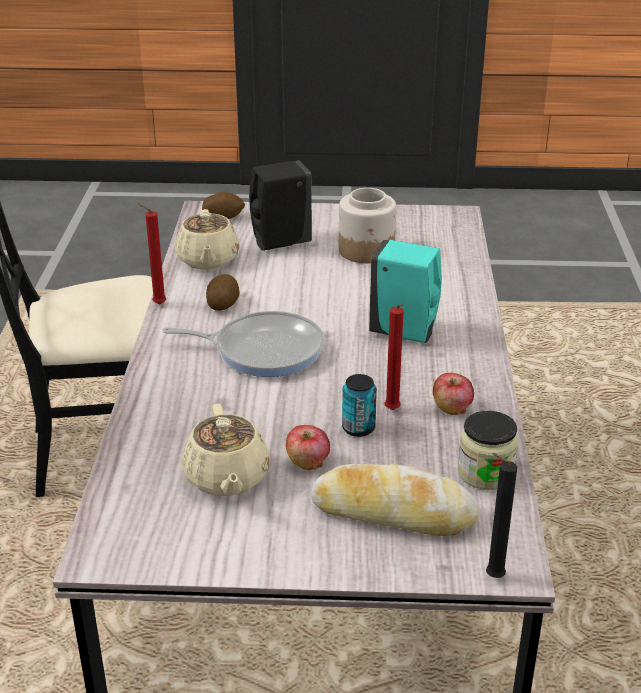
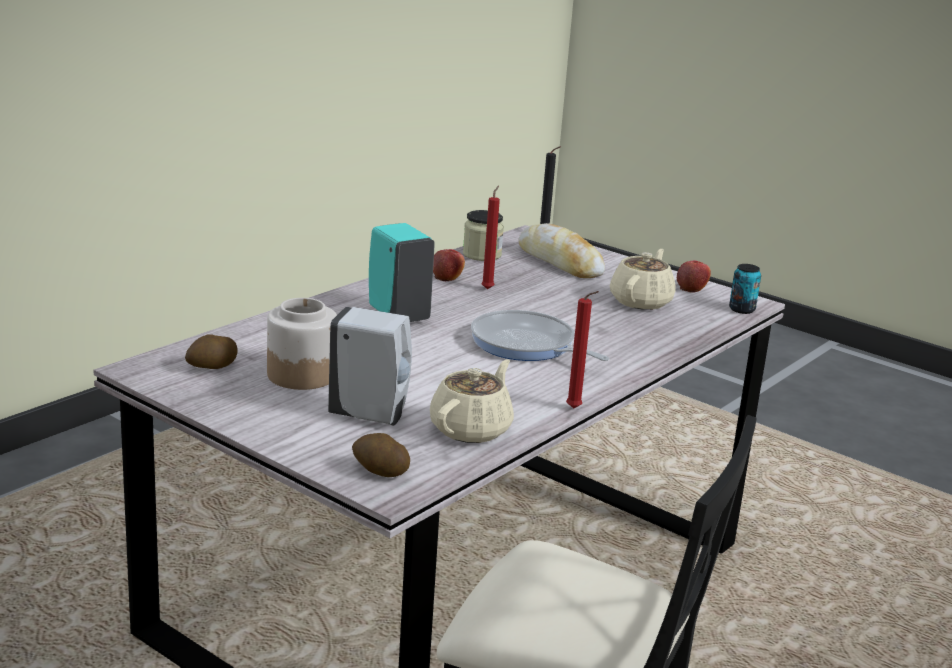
camera: 145 degrees left, 10 degrees down
potato [206,274,239,311] -> potato moved to [185,334,238,369]
black soap dispenser [249,161,312,251] -> white soap dispenser [328,307,412,426]
apple [286,425,330,470] -> apple moved to [677,261,711,293]
can [342,374,377,437] -> can moved to [729,264,761,314]

